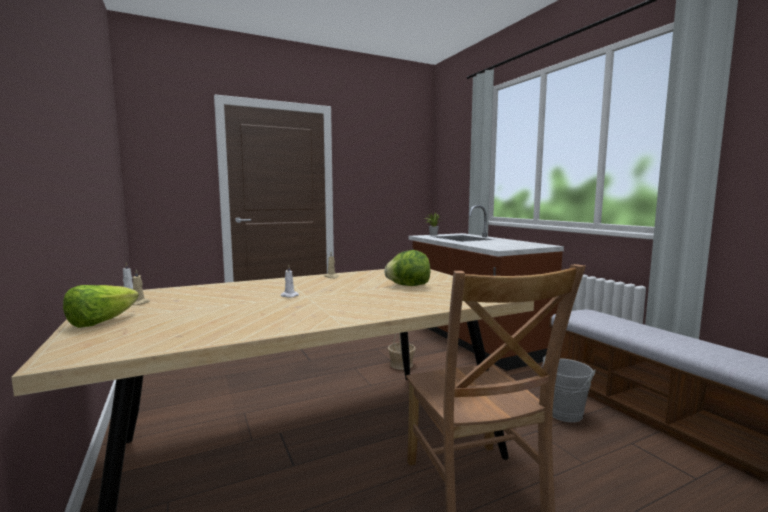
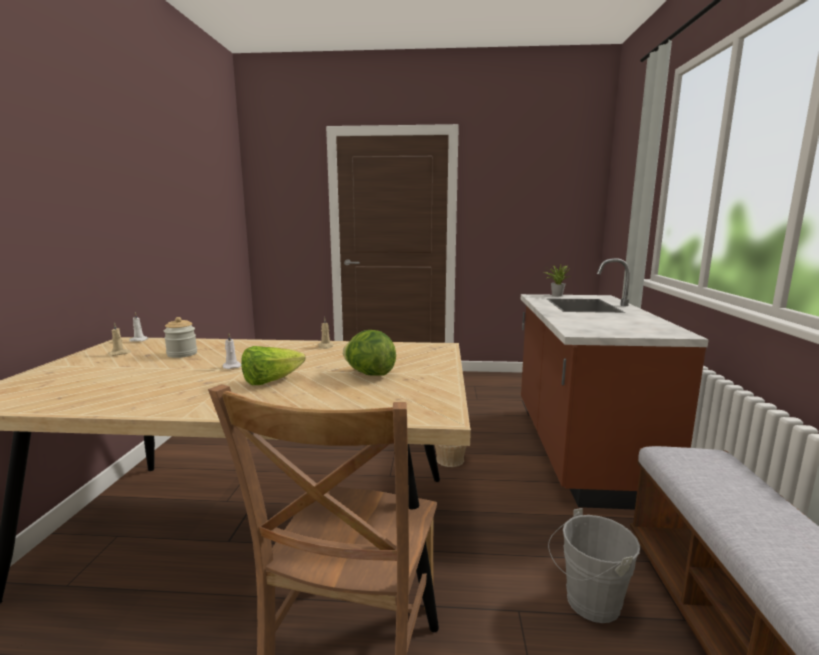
camera: 30 degrees right, 5 degrees up
lettuce [63,285,139,328] -> lettuce moved to [241,346,306,385]
none -> jar [164,317,197,358]

